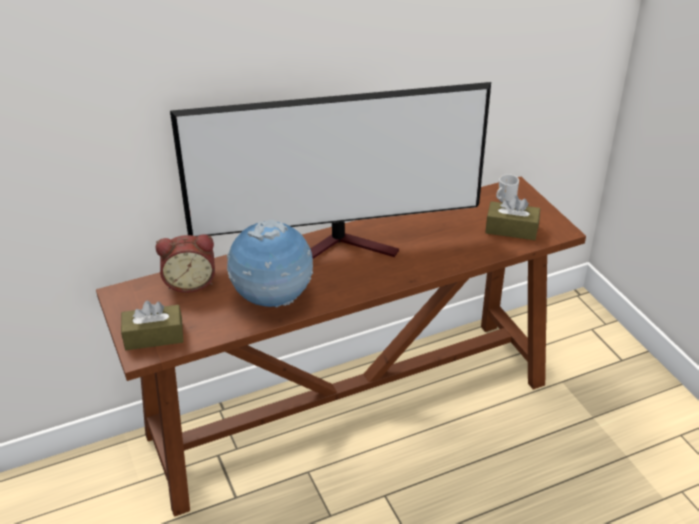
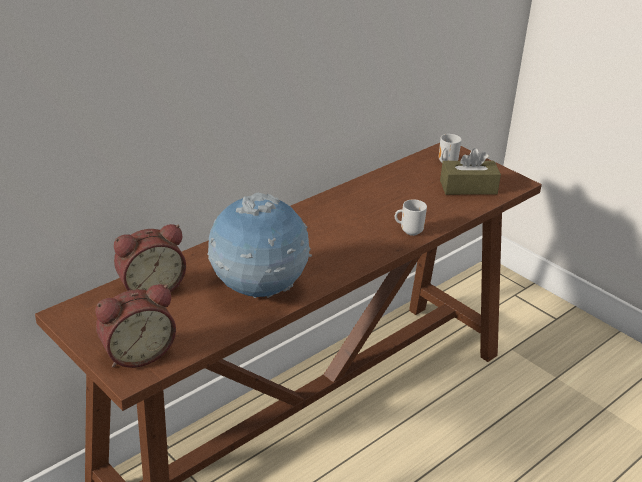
camera: 20 degrees left, 5 degrees down
brown tissue box [121,301,184,350] -> alarm clock [95,284,176,368]
television [170,82,491,259] -> none
none -> mug [395,199,427,236]

